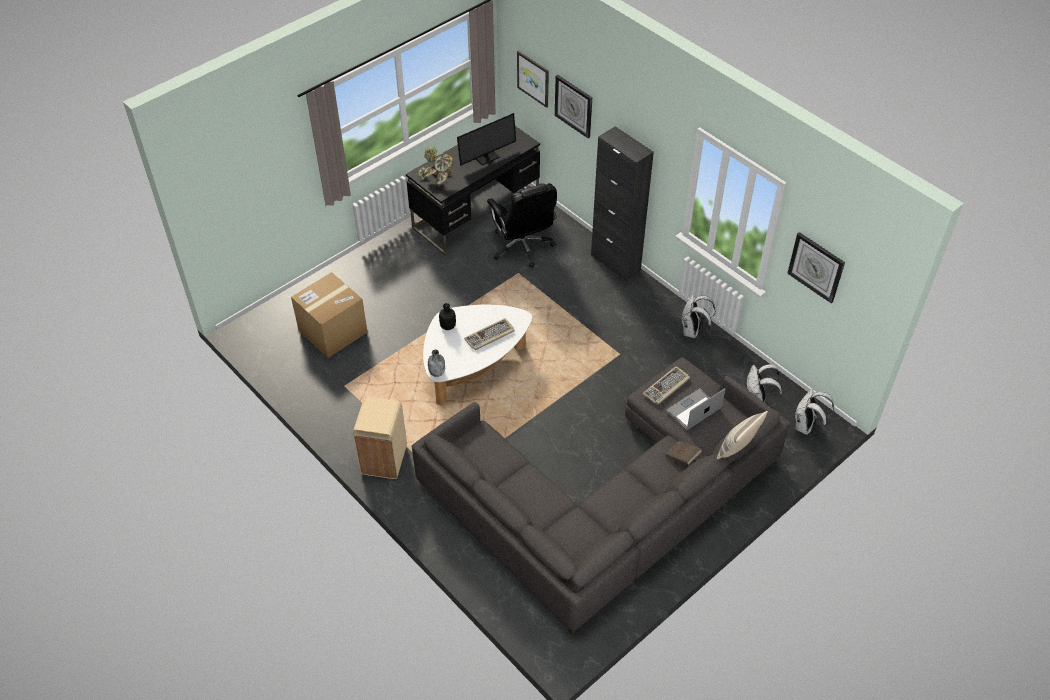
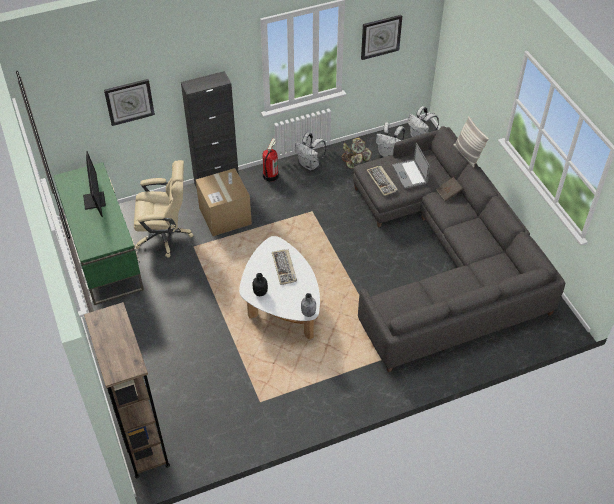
camera: 70 degrees left, 0 degrees up
cardboard box [291,272,368,358] -> cardboard box moved to [196,168,252,236]
beige trash can [353,397,407,479] -> none
black desk [406,126,540,256] -> green desk [53,162,144,305]
potted plant [418,146,453,185] -> potted plant moved to [341,137,372,169]
black office chair [487,183,557,268] -> beige office chair [134,160,193,258]
picture [517,51,549,108] -> none
none -> brown bookcase [84,302,170,478]
none -> fire extinguisher [262,139,279,182]

